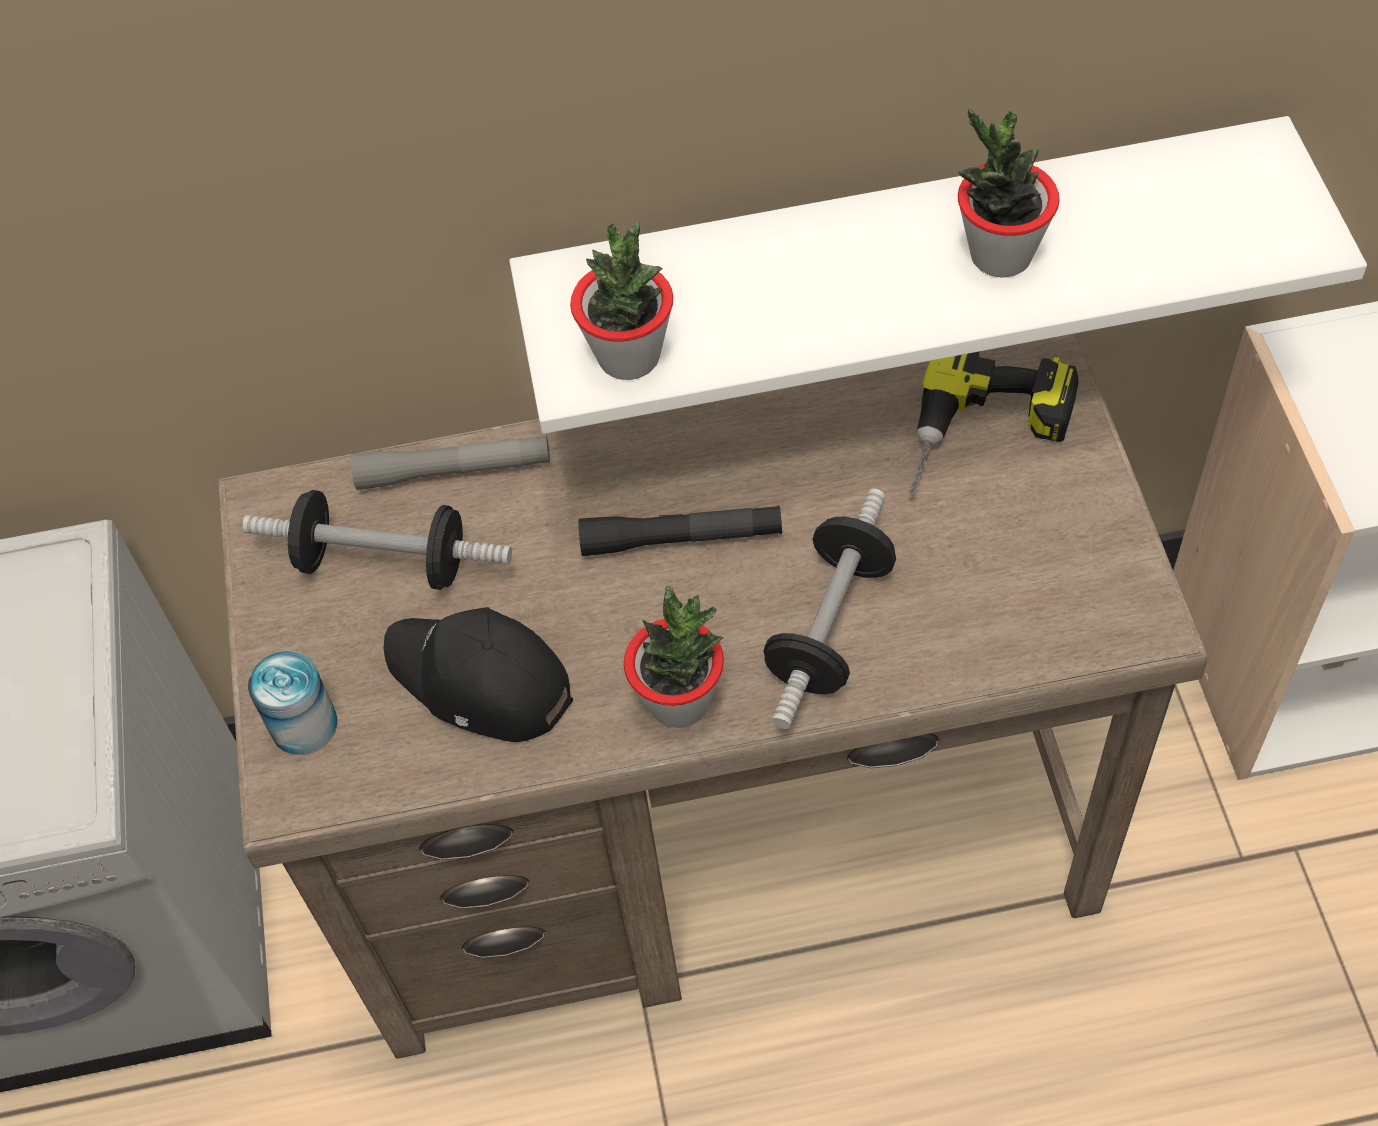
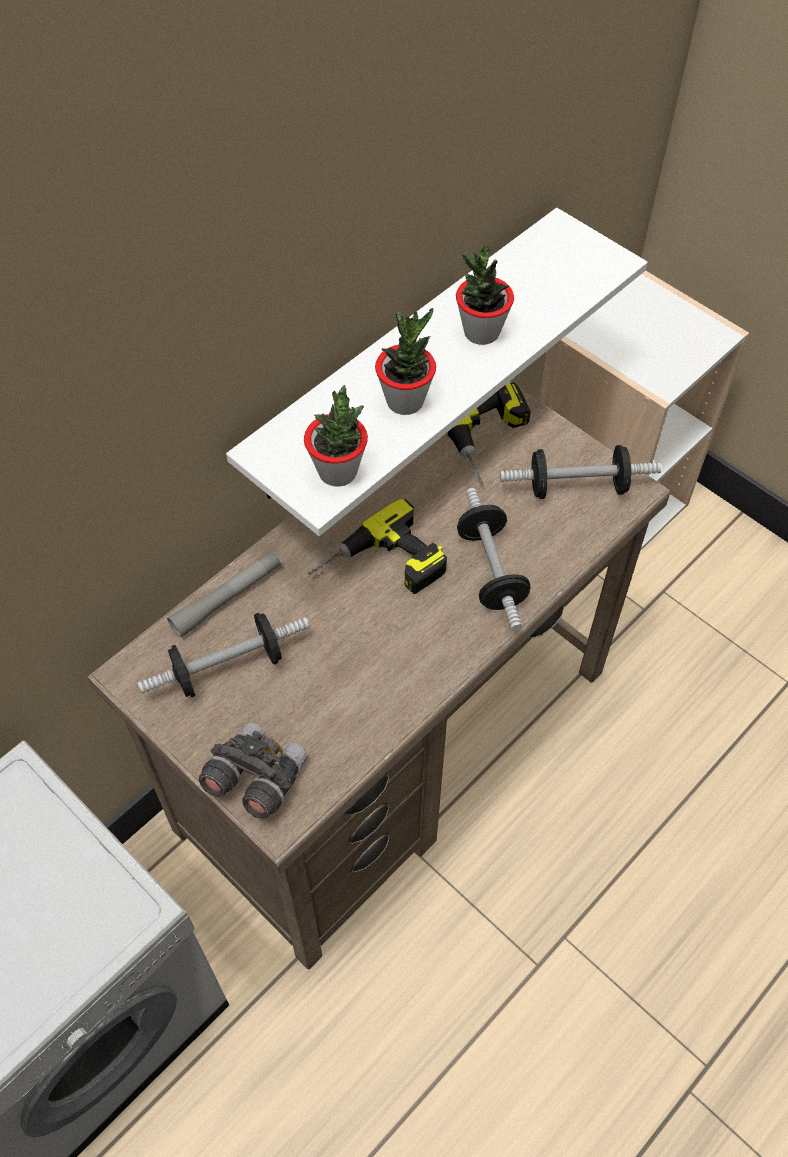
camera: 40 degrees left, 0 degrees up
can [248,651,337,755] -> grey binoculars [199,722,308,819]
black cap [384,607,573,742] -> none
black flashlight [578,506,782,556] -> power drill [308,499,447,594]
potted plant [624,586,724,728] -> potted plant moved to [375,308,436,415]
none -> dumbbell [500,445,662,499]

